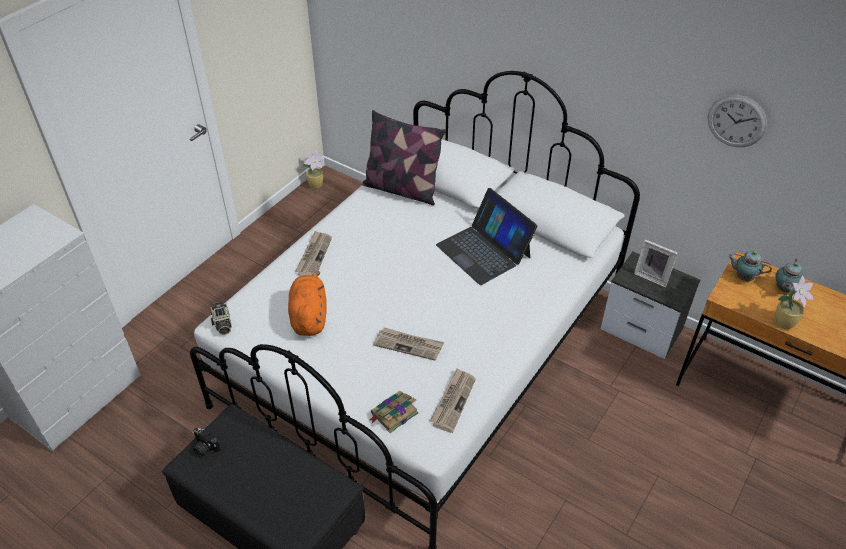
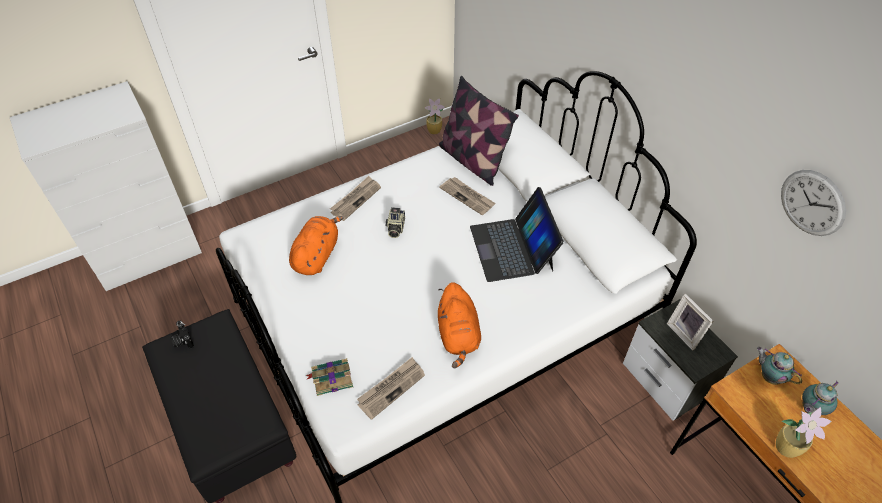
camera: 25 degrees right, 5 degrees up
camera [211,302,232,335] -> camera moved to [386,207,405,238]
newspaper [373,327,444,361] -> newspaper moved to [439,177,496,215]
none -> orange plush toy [438,282,481,368]

